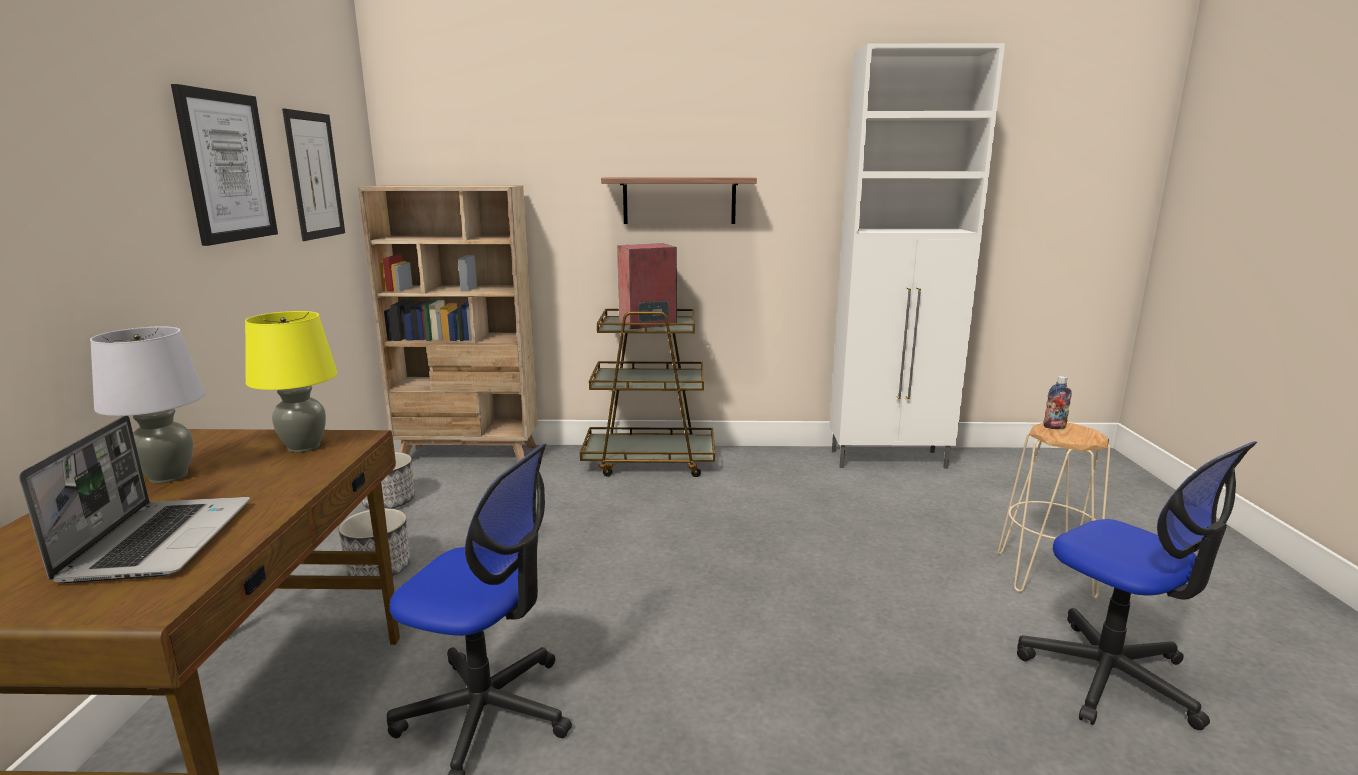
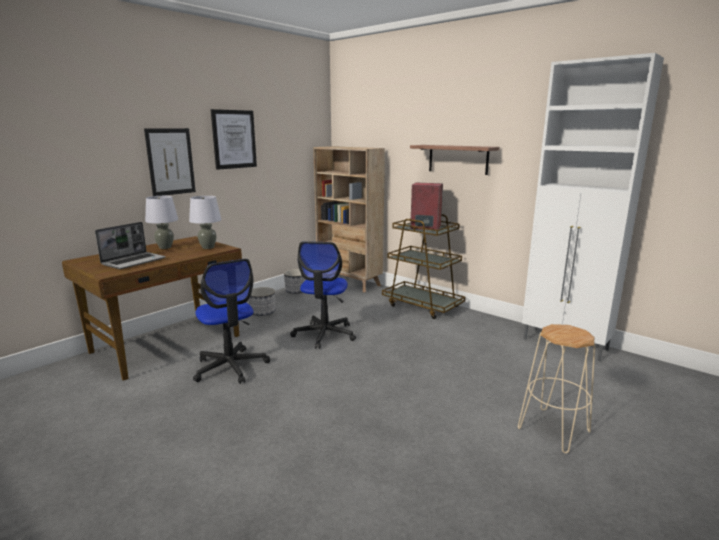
camera: 40 degrees right, 0 degrees up
yellow table lamp [245,311,338,453] -> grey table lamp [189,196,221,249]
picture [282,108,345,241] -> picture moved to [144,128,196,196]
office chair [1017,441,1257,730] -> office chair moved to [290,241,356,349]
bottle [1044,376,1072,429] -> none

